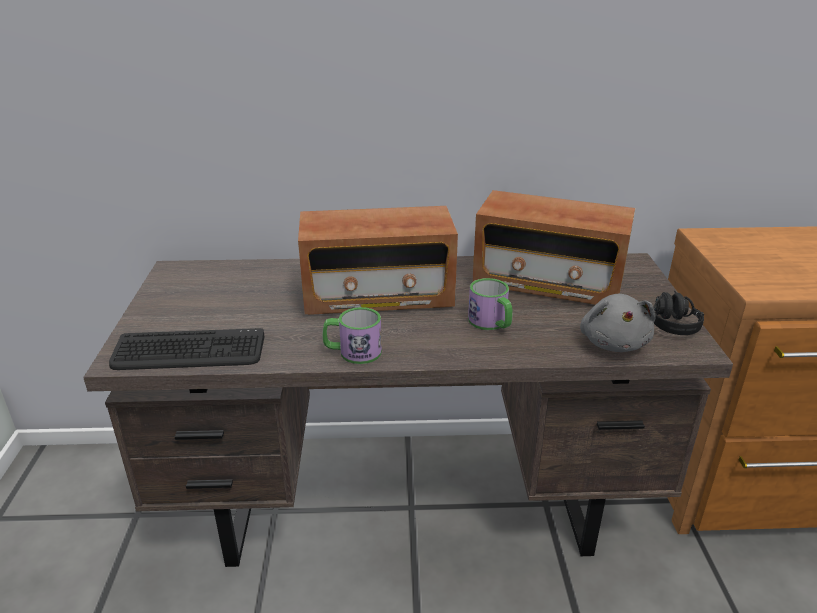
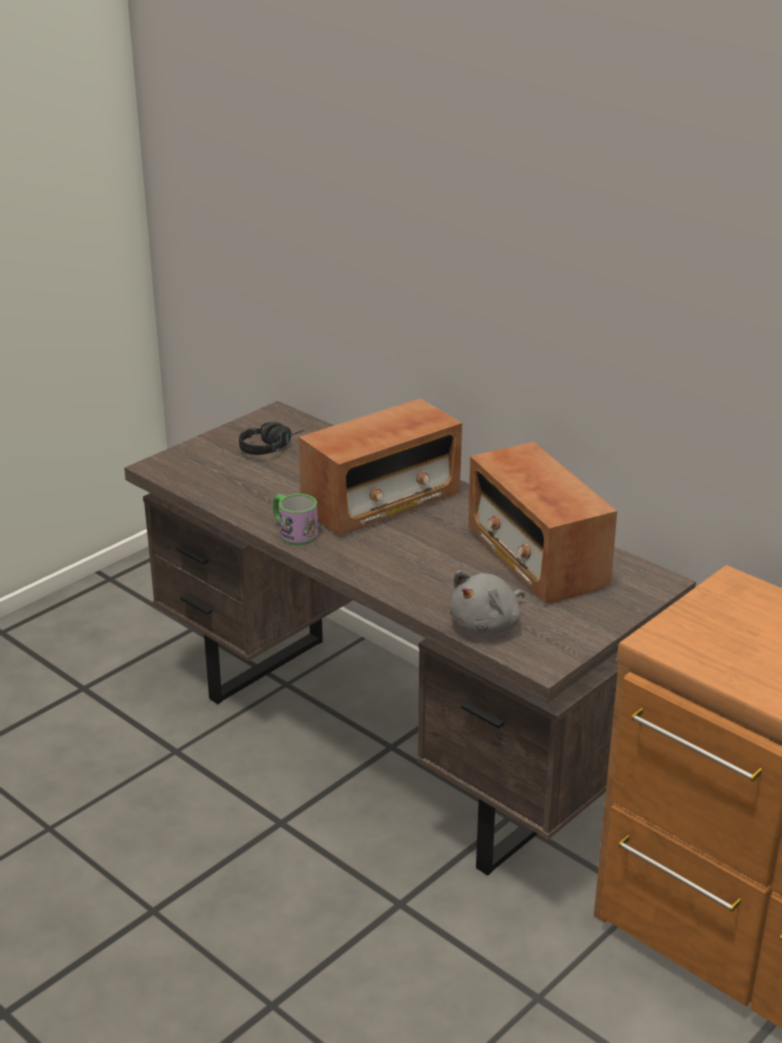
camera: 45 degrees right, 0 degrees up
keyboard [109,328,265,370] -> none
radio [298,206,458,315] -> radio turned 75 degrees counterclockwise [299,398,462,536]
mug [468,278,513,330] -> none
black headphones [653,291,704,335] -> black headphones moved to [239,422,305,455]

